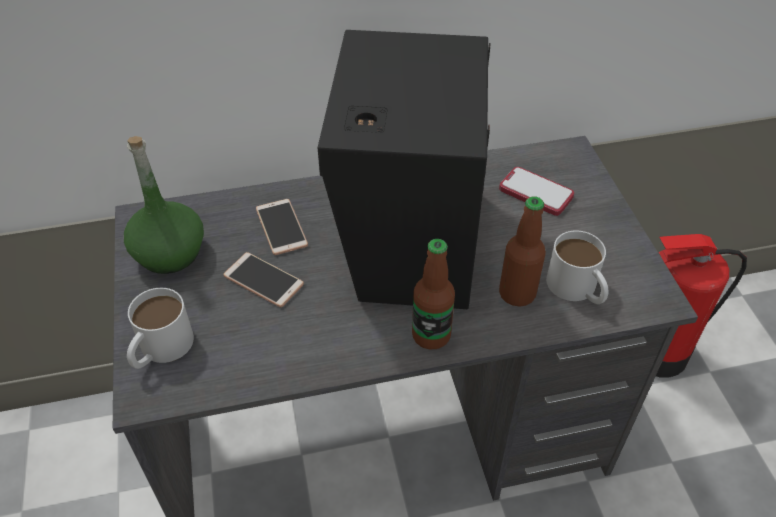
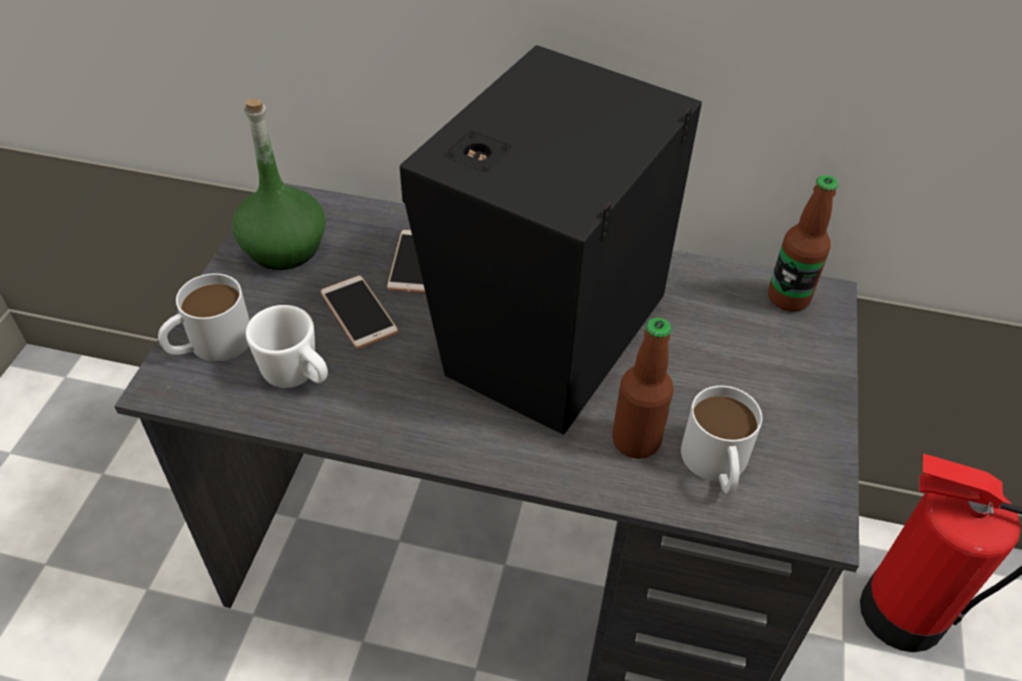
camera: 25 degrees right, 0 degrees up
bottle [412,239,455,349] -> bottle moved to [768,175,839,311]
phone [499,167,574,216] -> none
none -> white mug [246,305,328,388]

